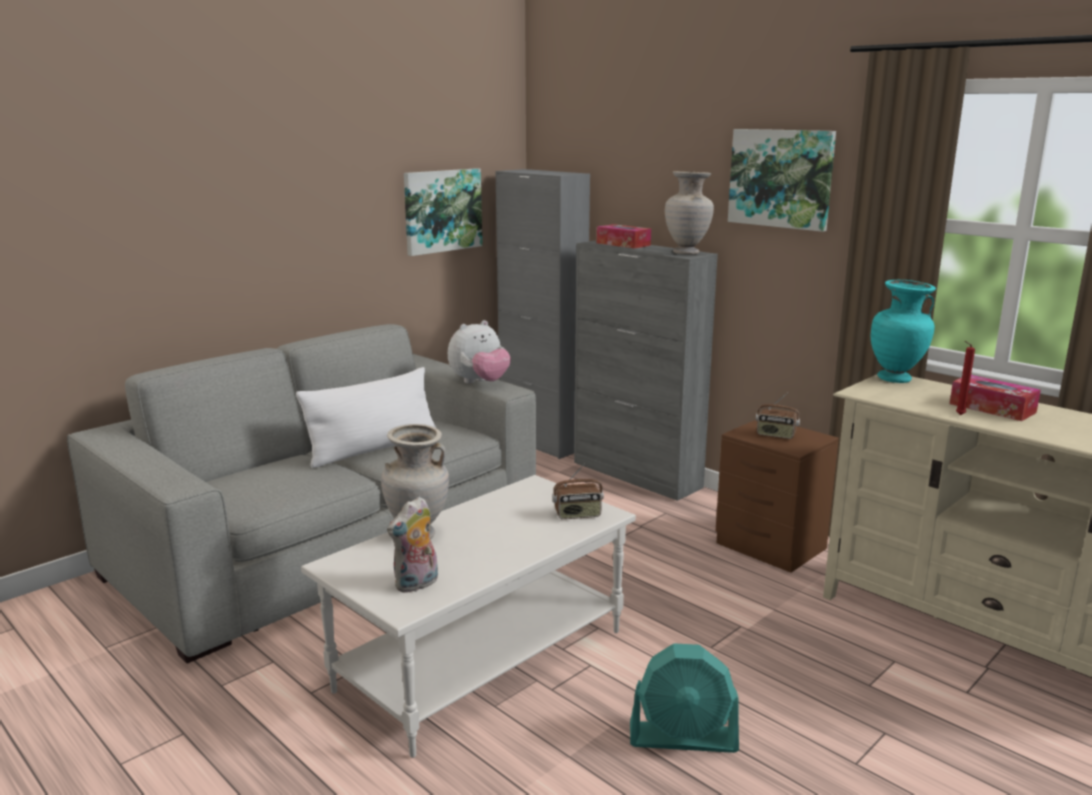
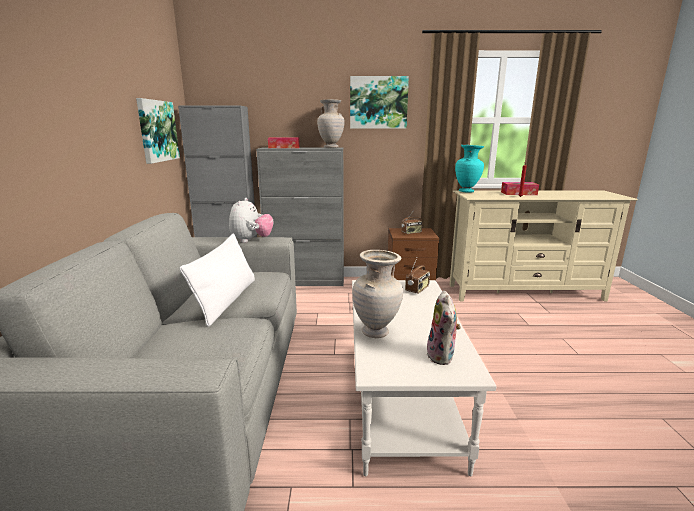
camera: 45 degrees left, 0 degrees up
turquoise fan [630,643,739,753] -> none

